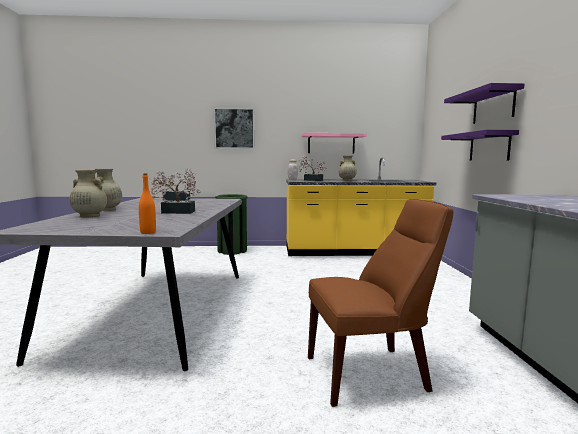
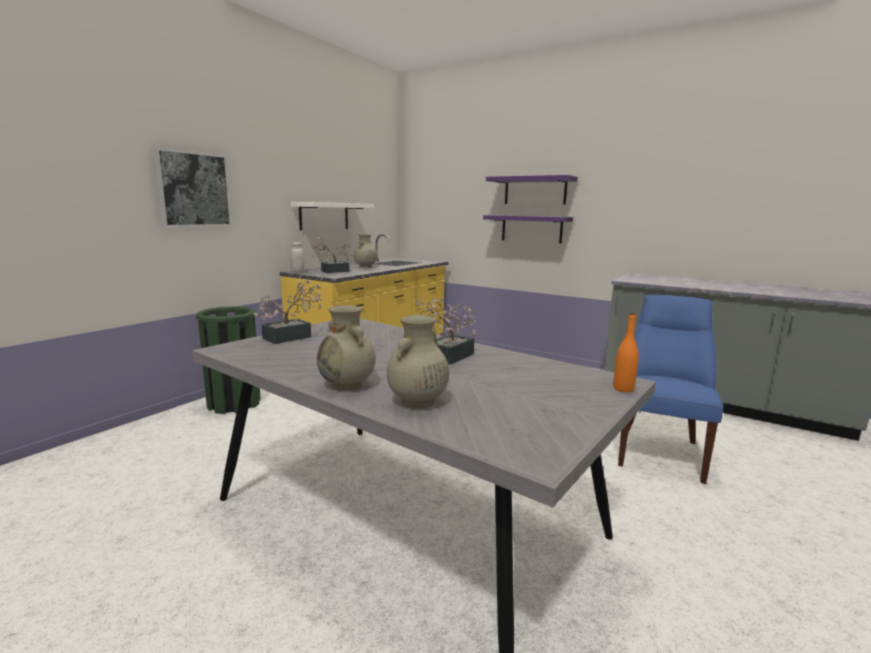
camera: 55 degrees left, 5 degrees up
pink shelf [301,133,367,153] -> white shelf [291,202,374,230]
brown chair [308,199,453,407] -> blue chair [618,295,723,484]

